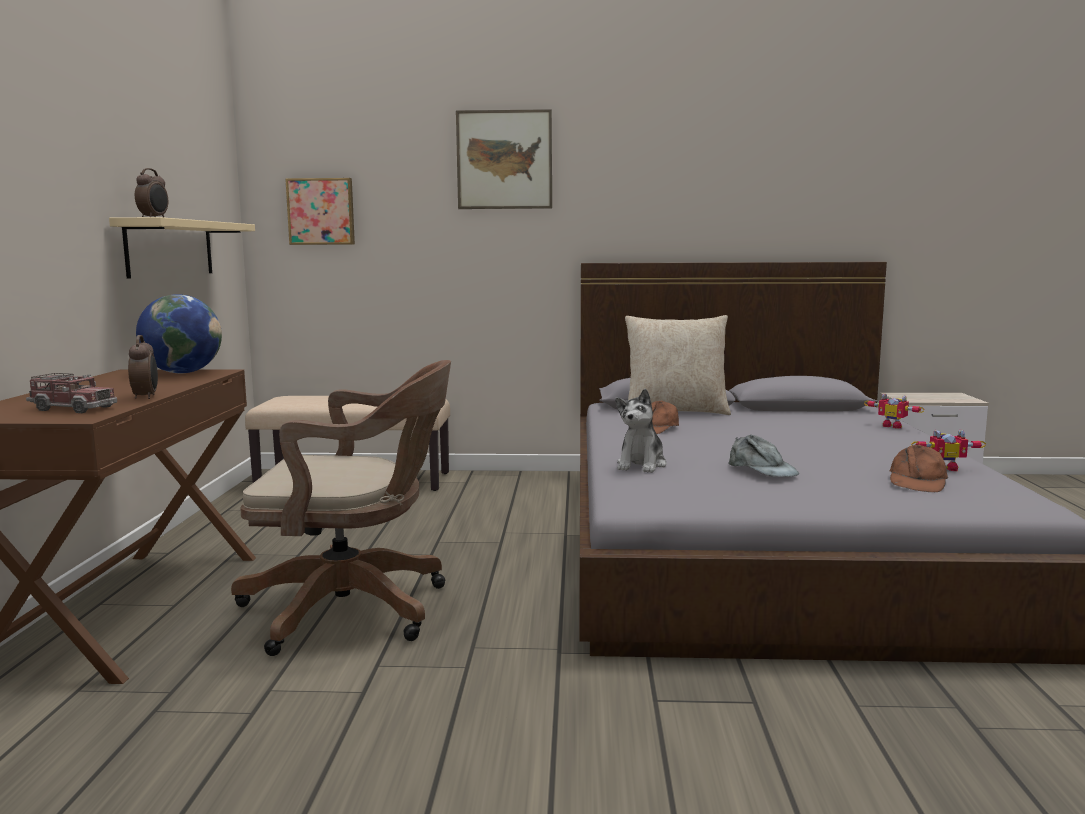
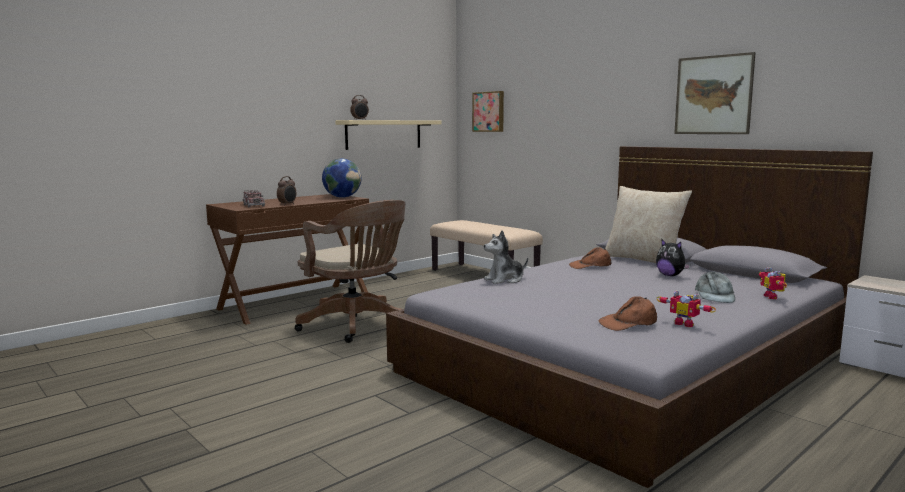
camera: 45 degrees right, 0 degrees up
picture [456,109,552,209] -> picture moved to [674,52,756,134]
grey cap [728,435,799,477] -> grey cap moved to [695,271,735,303]
none -> plush toy [656,239,691,276]

